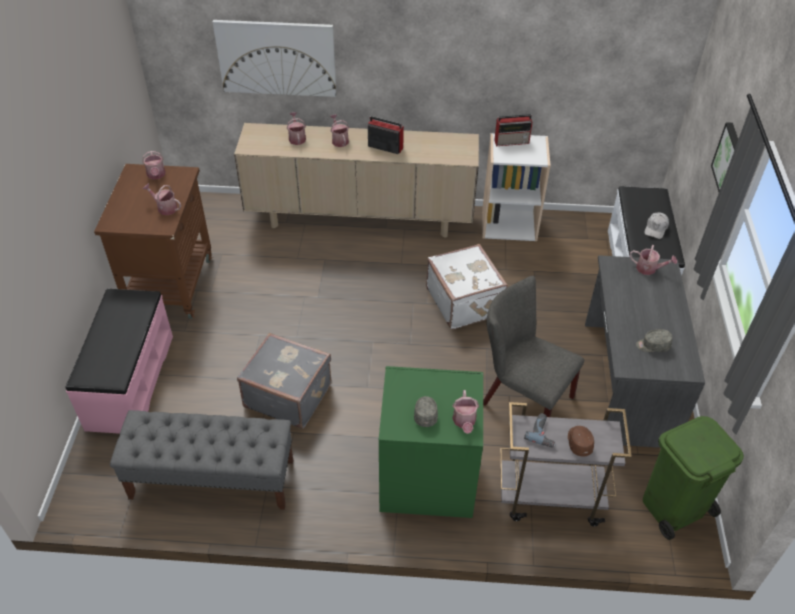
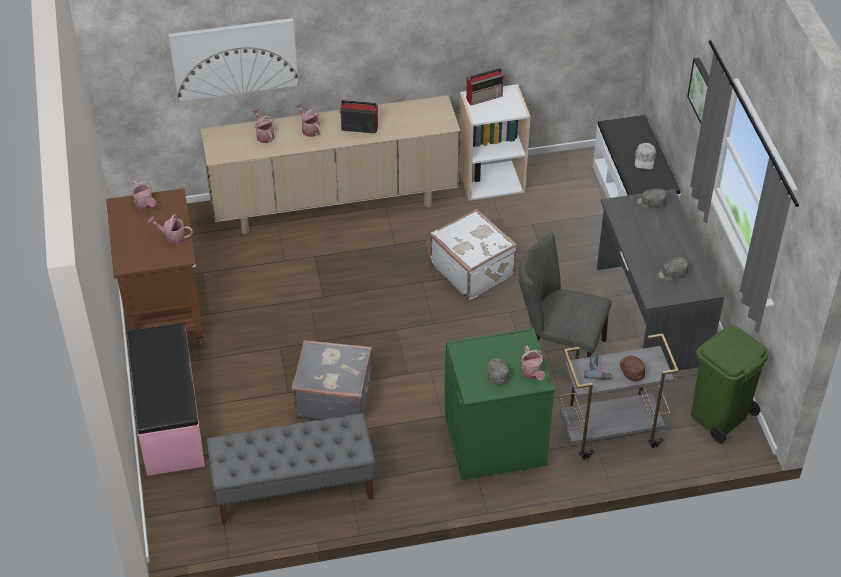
camera: 15 degrees left, 0 degrees up
watering can [630,245,677,275] -> grey cap [636,188,667,208]

